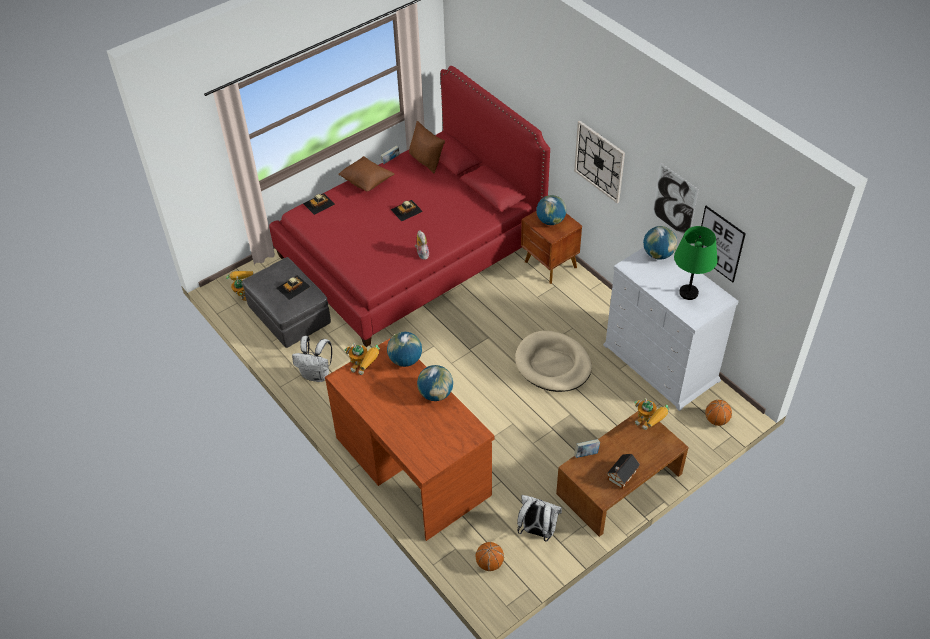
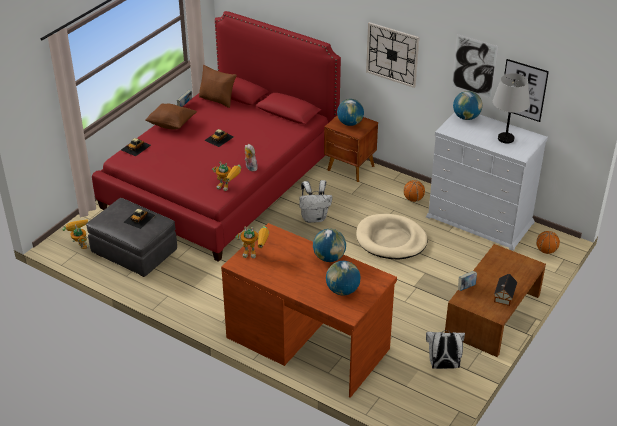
camera: 20 degrees left, 10 degrees down
white backpack [292,336,332,382] -> white backpack moved to [299,180,332,223]
globe [387,332,422,367] -> globe moved to [326,261,361,296]
basketball [475,542,504,571] -> basketball moved to [404,180,425,202]
toy robot [634,398,669,430] -> toy robot moved to [212,161,241,191]
green table lamp [674,226,718,300] -> grey table lamp [493,73,530,143]

